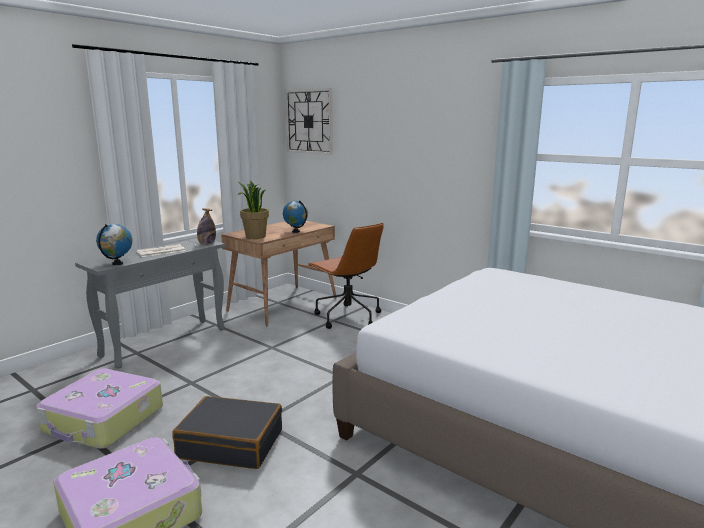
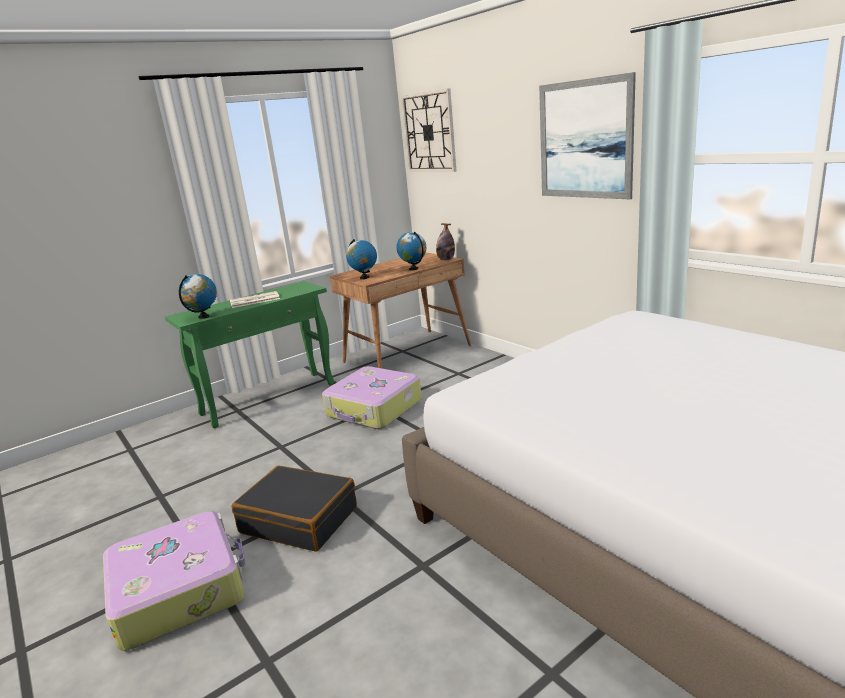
camera: 15 degrees right, 5 degrees up
suitcase [36,368,163,449] -> suitcase moved to [322,366,422,429]
grey console table [75,238,225,369] -> green console table [165,281,334,429]
bottle [197,208,216,245] -> bottle moved to [436,223,455,260]
potted plant [238,181,269,239] -> globe [346,239,377,279]
brown office chair [307,223,384,329] -> none
none -> picture [539,72,636,199]

